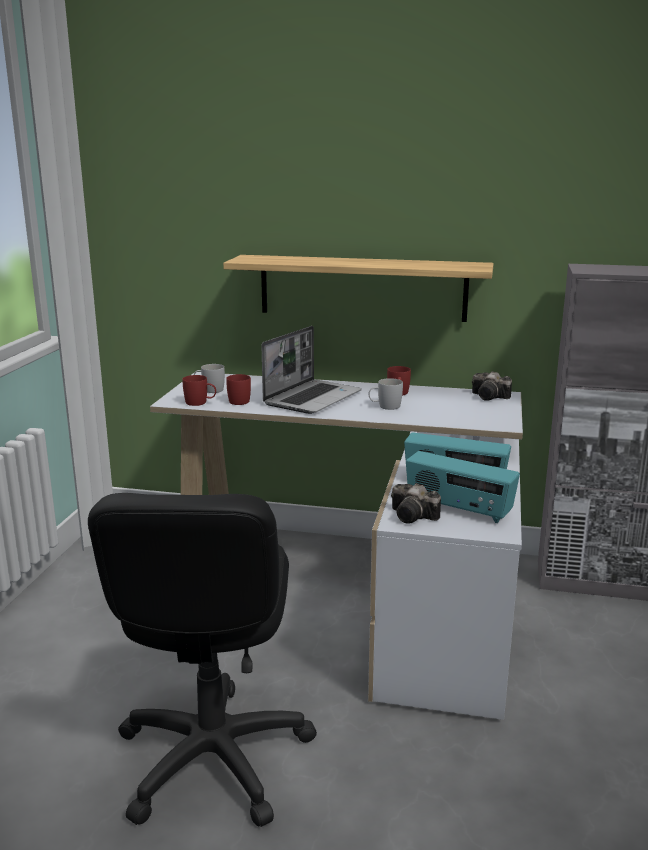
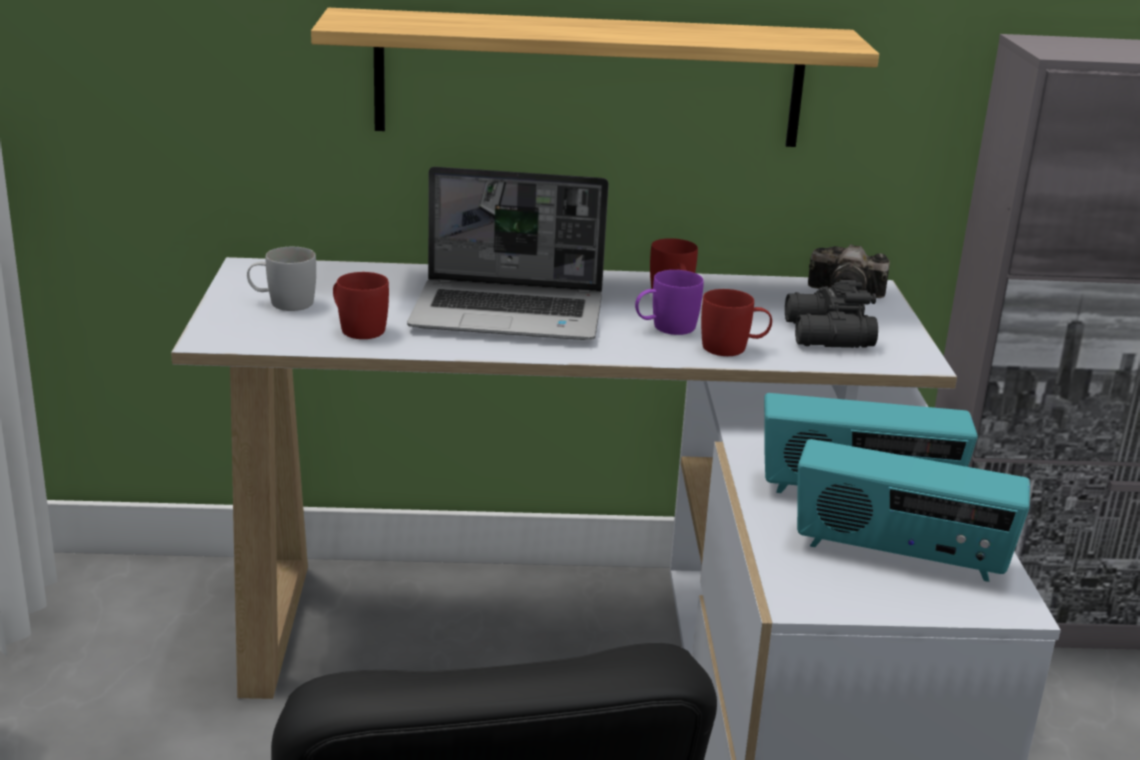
camera: 15 degrees left, 5 degrees up
red mug [182,375,216,406] -> red mug moved to [701,289,772,356]
laptop [262,326,362,414] -> laptop turned 75 degrees clockwise [407,167,609,340]
white mug [368,378,403,410] -> purple mug [635,270,704,335]
camera [391,483,441,524] -> none
none -> black binoculars [785,280,878,348]

